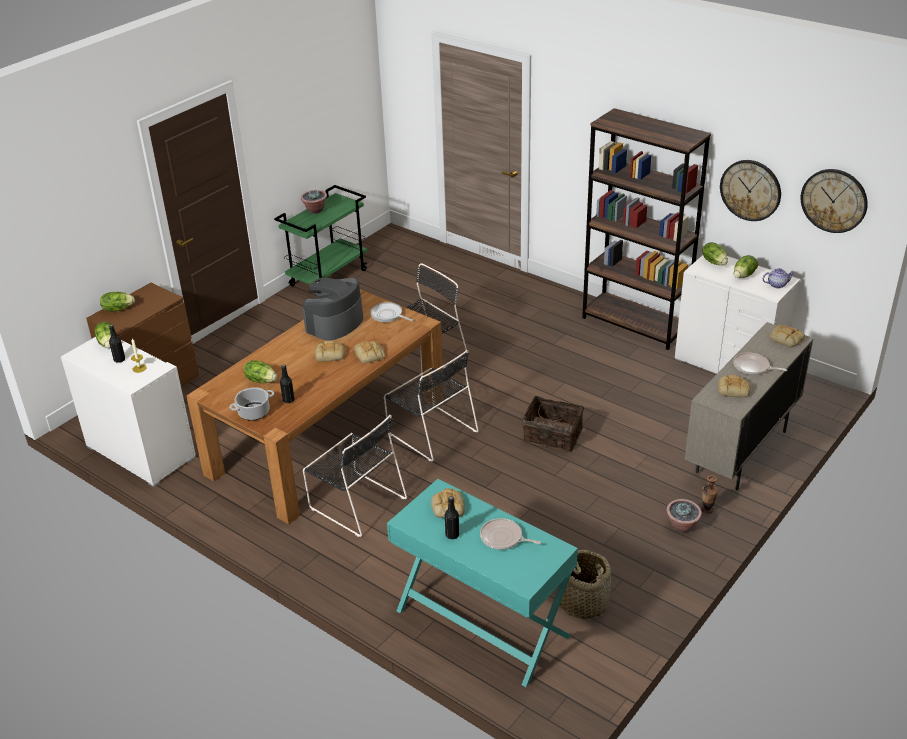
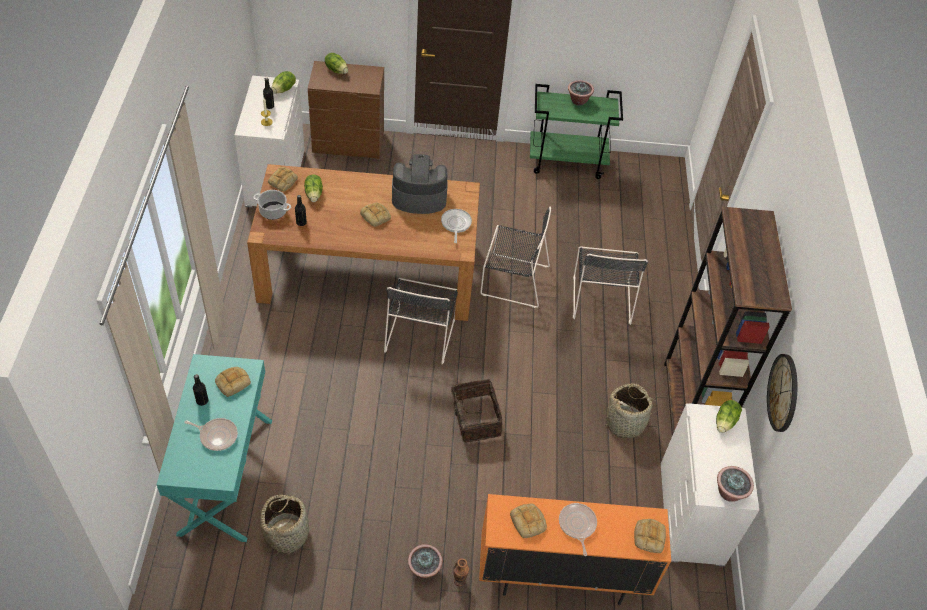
camera: 50 degrees right, 15 degrees up
black chair [303,415,407,537] -> black chair moved to [573,246,648,325]
bread [354,341,385,363] -> bread moved to [268,167,298,192]
frying pan [480,518,541,550] -> frying pan turned 120 degrees clockwise [184,418,238,451]
beige cabinet [685,322,814,490] -> orange cabinet [479,494,671,605]
lettuce [734,255,758,278] -> none
teapot [763,268,795,288] -> potted plant [717,466,754,502]
wall clock [801,169,868,233] -> none
none -> basket [602,383,658,438]

